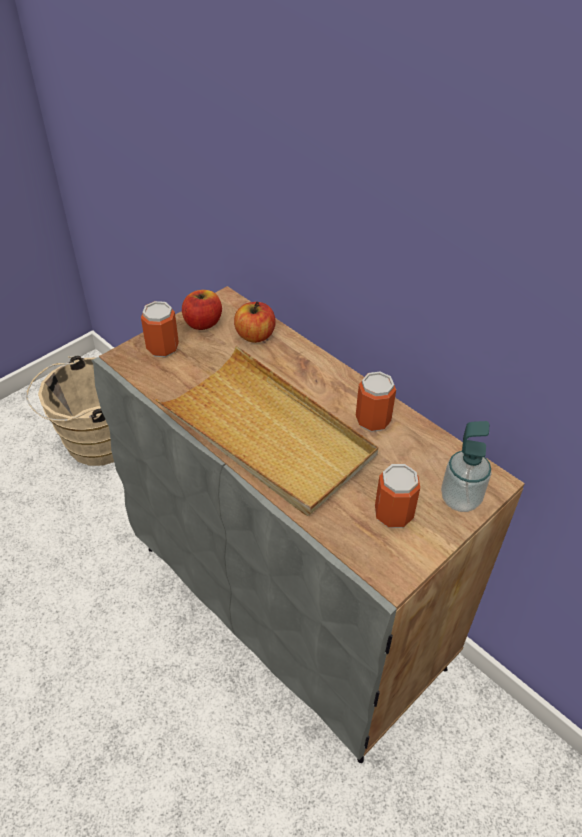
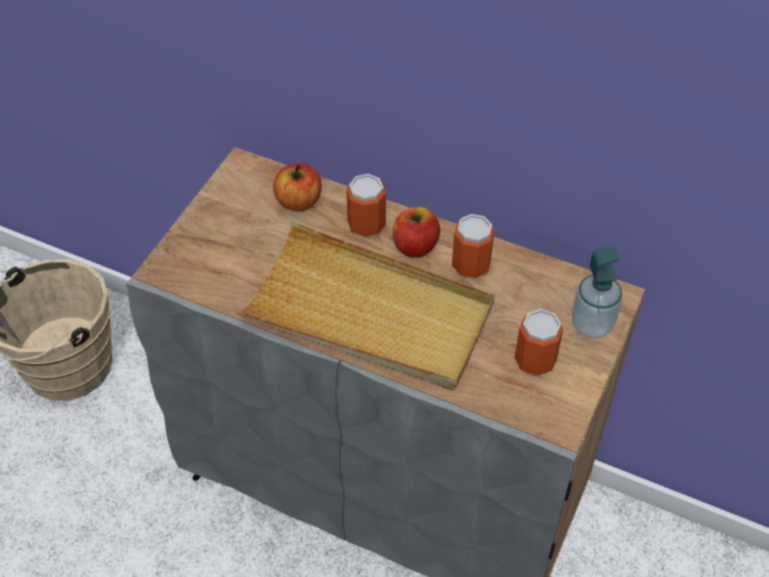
camera: 20 degrees left, 5 degrees up
can [141,301,179,357] -> can moved to [346,174,386,238]
apple [182,290,222,330] -> apple moved to [393,207,440,258]

